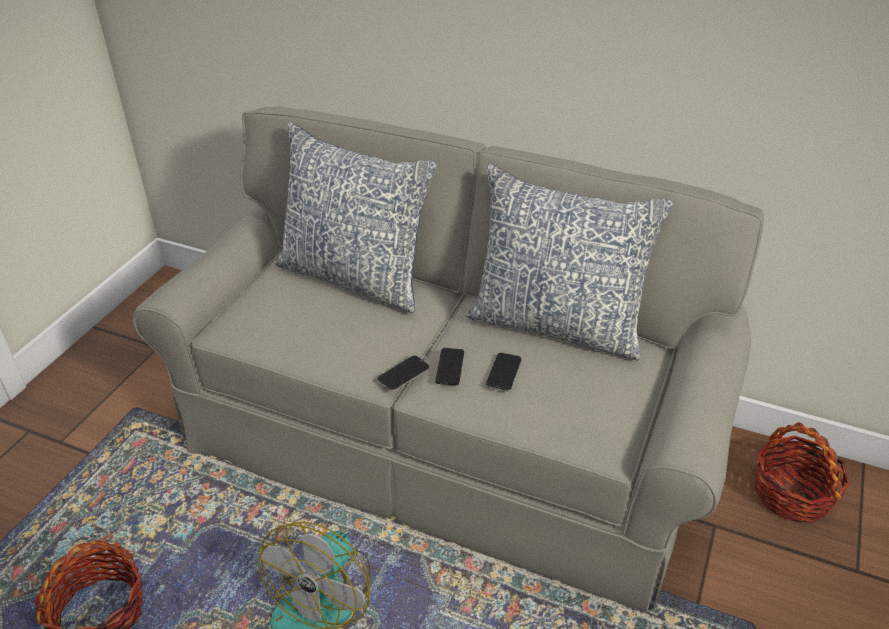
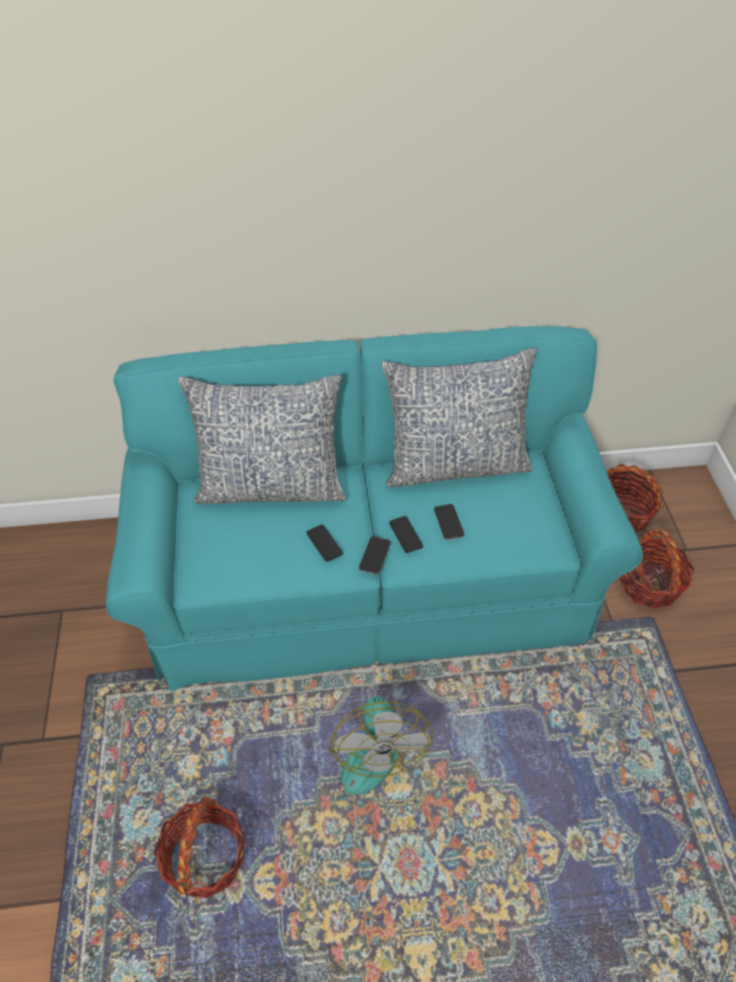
camera: 30 degrees left, 10 degrees up
grey sofa [132,106,764,611] -> turquoise sofa [106,326,643,692]
none -> phone [306,524,343,562]
none -> basket [620,529,694,609]

